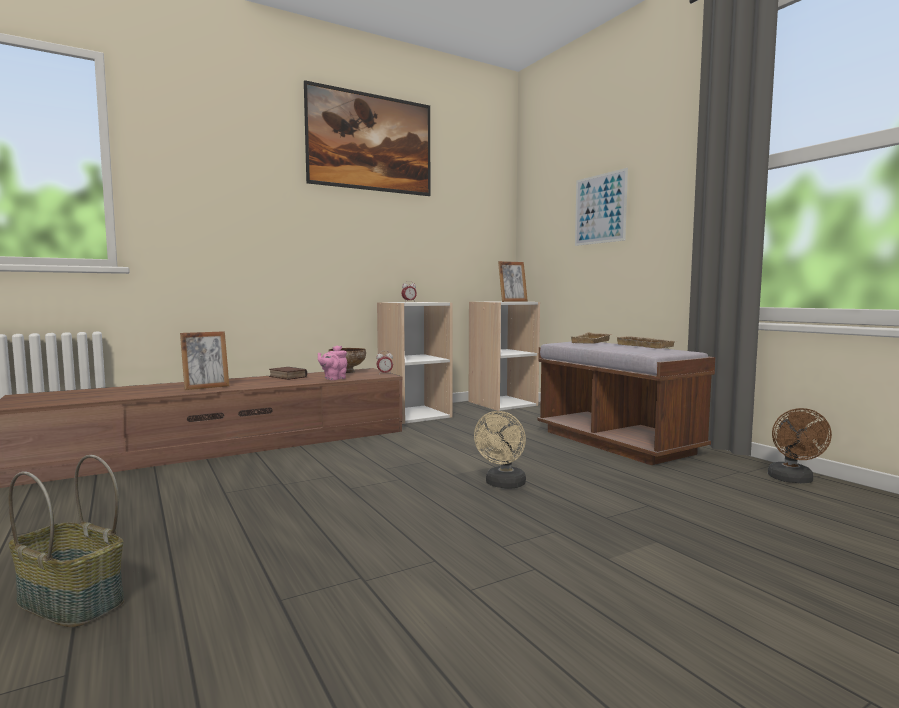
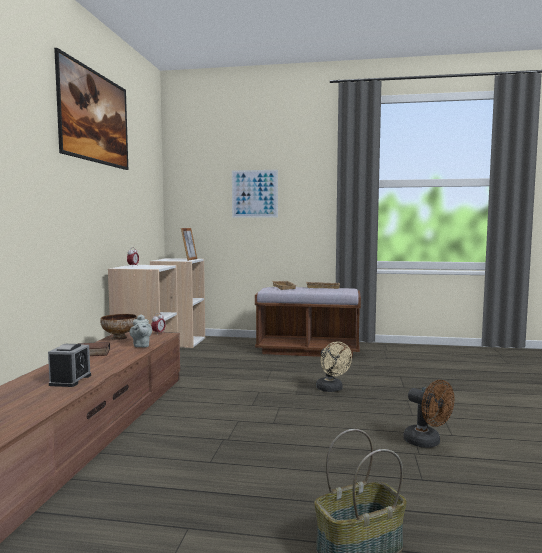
camera: 50 degrees left, 0 degrees up
picture frame [180,331,229,390] -> alarm clock [48,344,91,387]
pink teapot [318,346,347,380] -> grey teapot [130,314,152,347]
brown fan [768,408,832,483] -> brown fan moved to [403,380,455,448]

